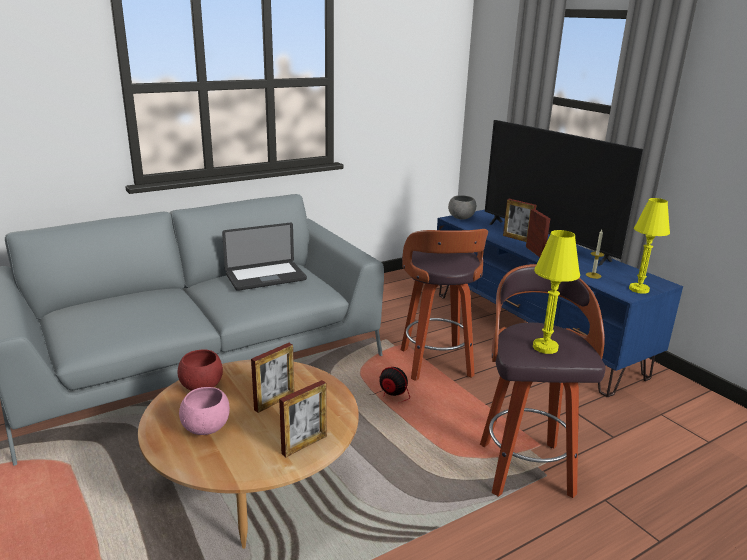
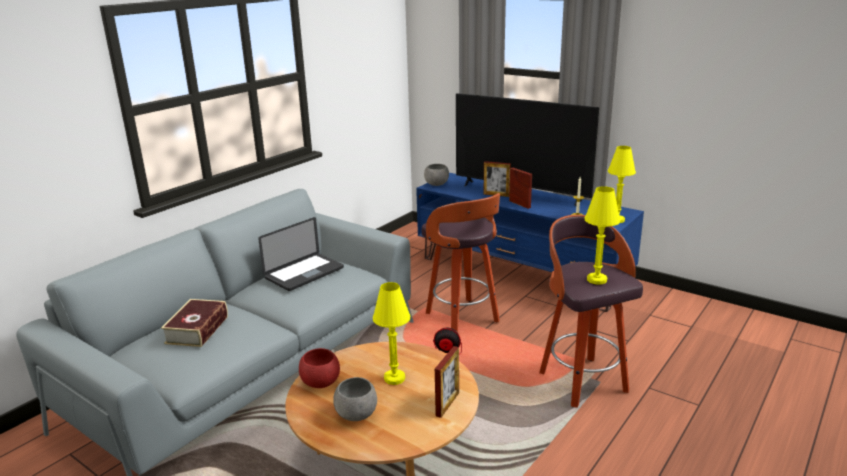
camera: 20 degrees left, 0 degrees up
pink bowl [179,387,230,435] -> grey bowl [333,377,377,421]
picture frame [251,343,294,413] -> yellow table lamp [373,282,410,385]
none -> book [161,299,228,347]

